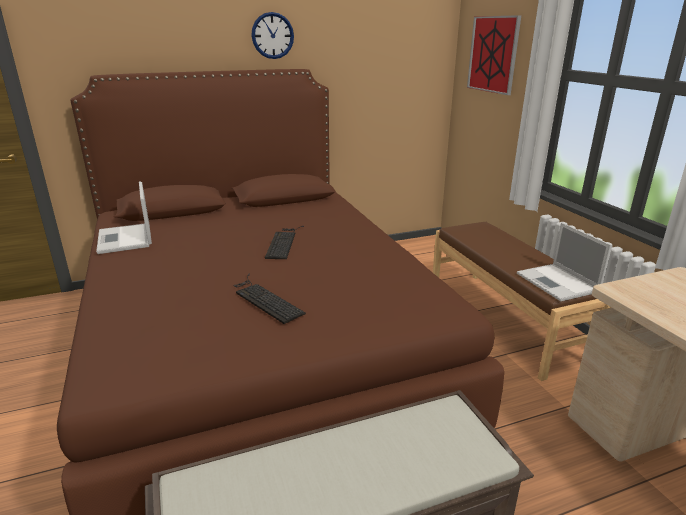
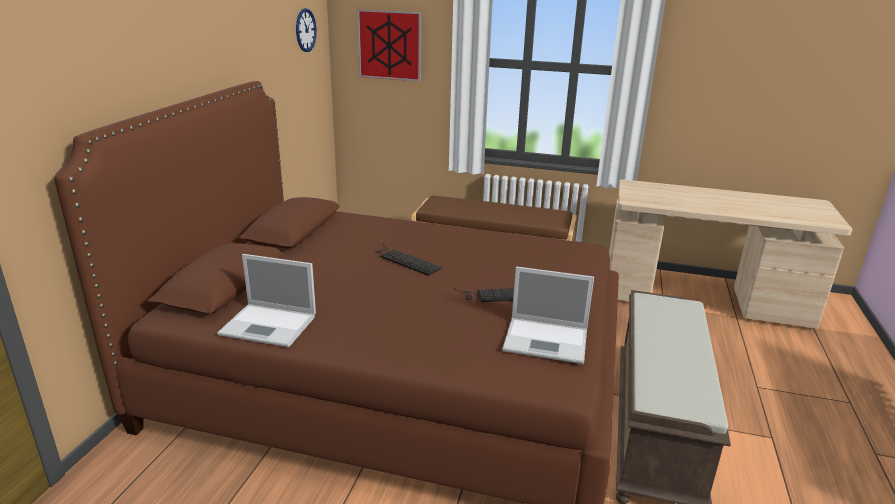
camera: 55 degrees left, 0 degrees up
wall clock [251,12,294,59] -> wall clock moved to [296,8,317,52]
laptop [517,223,612,301] -> laptop moved to [502,267,594,364]

